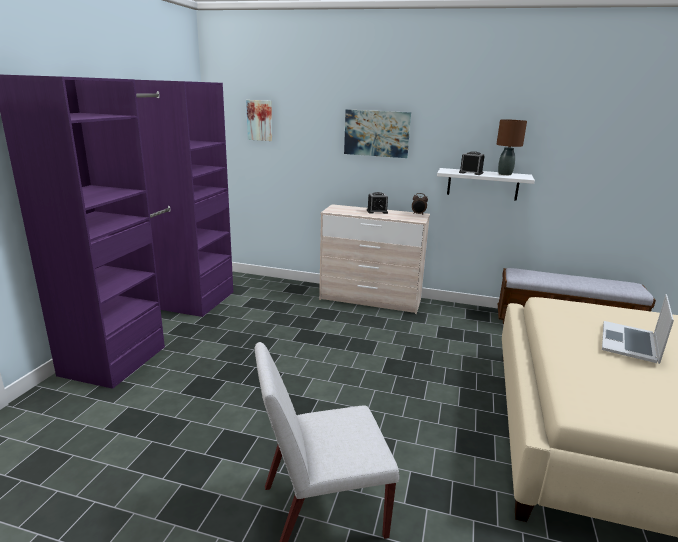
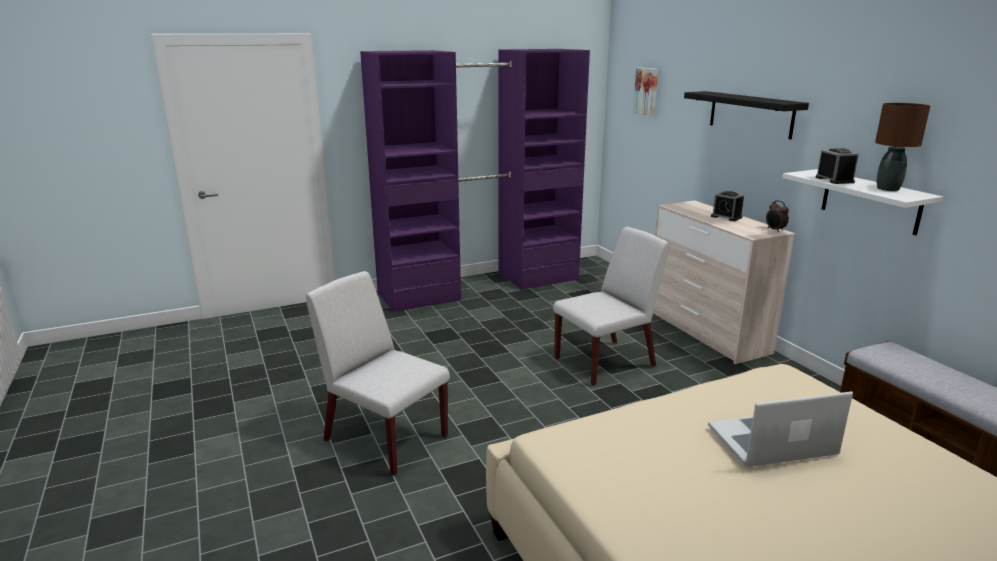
camera: 50 degrees right, 0 degrees up
picture [344,109,411,158] -> black shelf [684,91,809,139]
none -> white chair [553,227,669,386]

